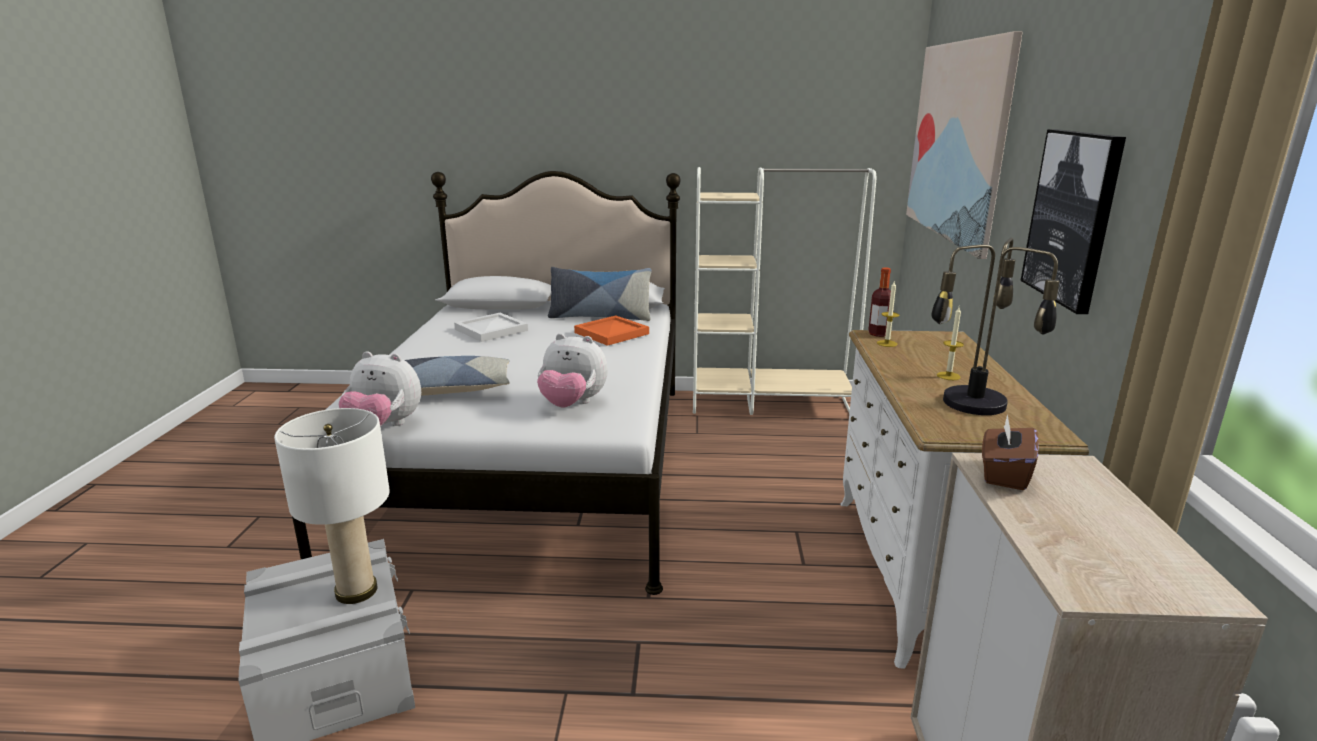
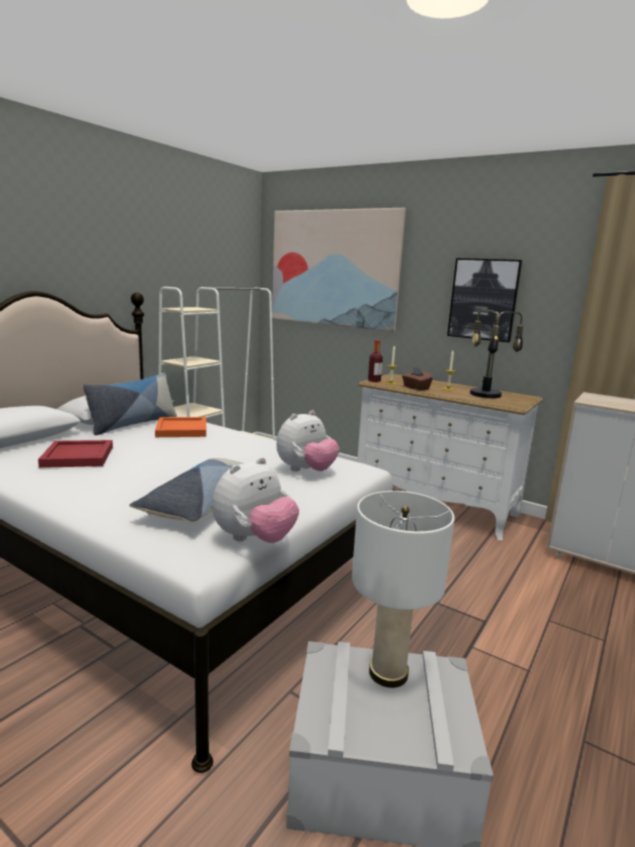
camera: 60 degrees left, 5 degrees down
white tray [454,313,528,342] -> red tray [38,440,113,468]
brown tissue box [982,414,1039,490] -> brown tissue box moved to [402,366,433,391]

